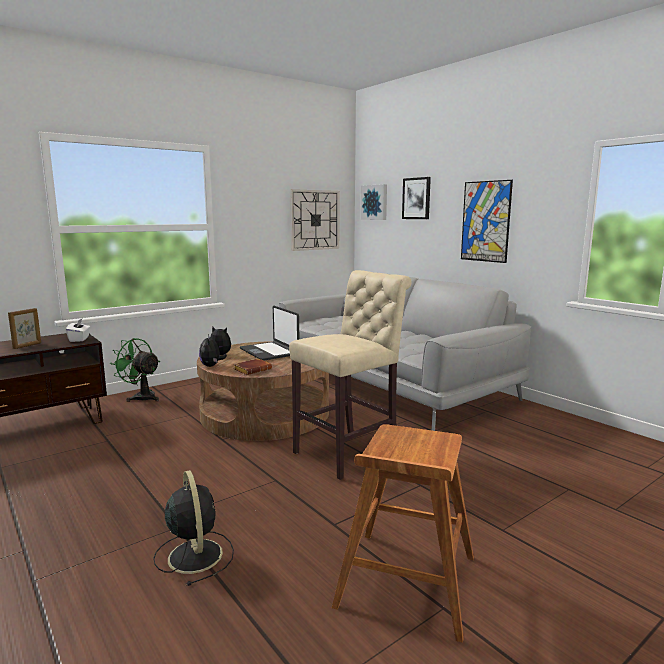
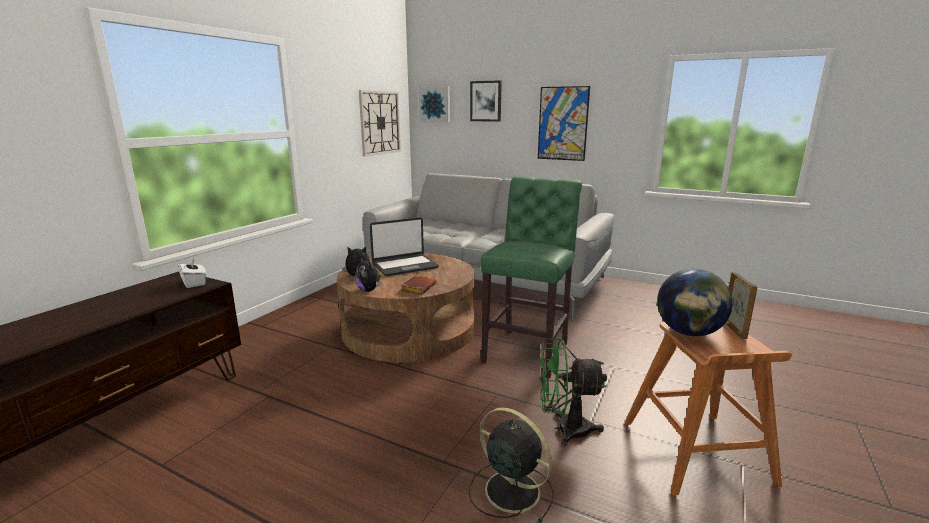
camera: 25 degrees left, 5 degrees up
picture frame [8,308,41,349] -> picture frame moved to [725,272,757,339]
green fan [110,338,160,402] -> green fan moved to [540,339,607,446]
laptop [240,306,299,361] -> laptop turned 60 degrees counterclockwise [370,217,439,276]
beige stool [289,270,412,480] -> green stool [481,177,582,379]
none -> globe [657,269,732,336]

